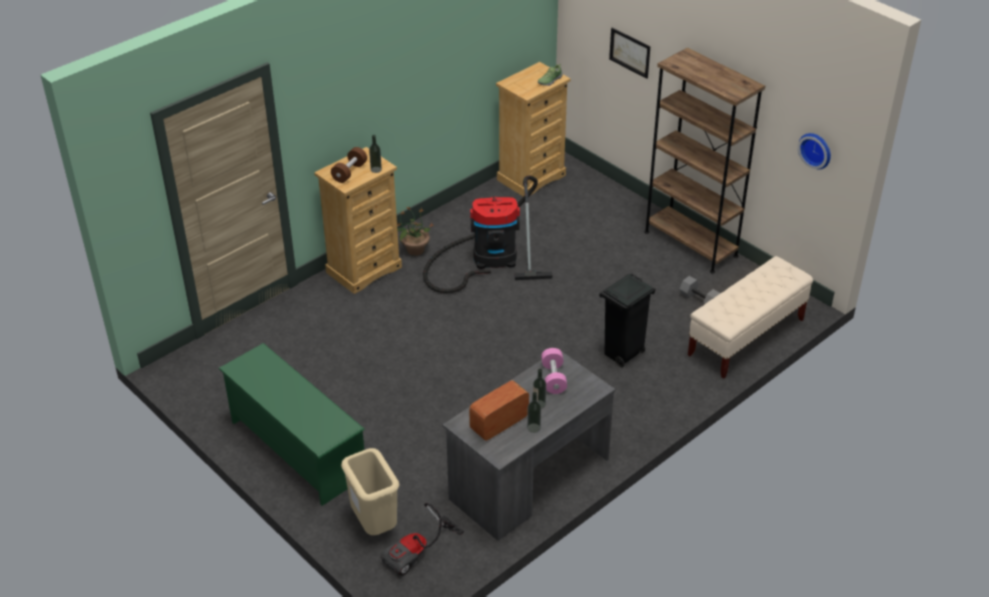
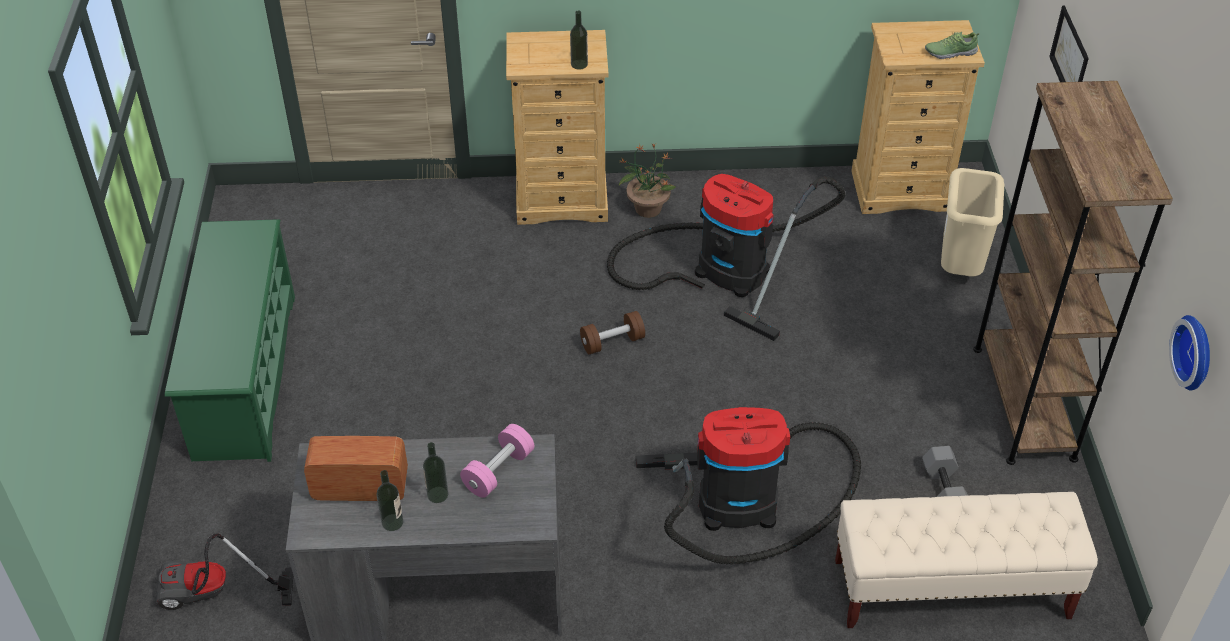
camera: 40 degrees right, 5 degrees up
brown dumbbell [331,147,367,183] -> brown dumbbell moved to [580,311,645,354]
beige trash can [341,448,399,535] -> beige trash can moved to [941,168,1005,276]
black trash can [599,274,656,367] -> vacuum cleaner [636,407,861,564]

